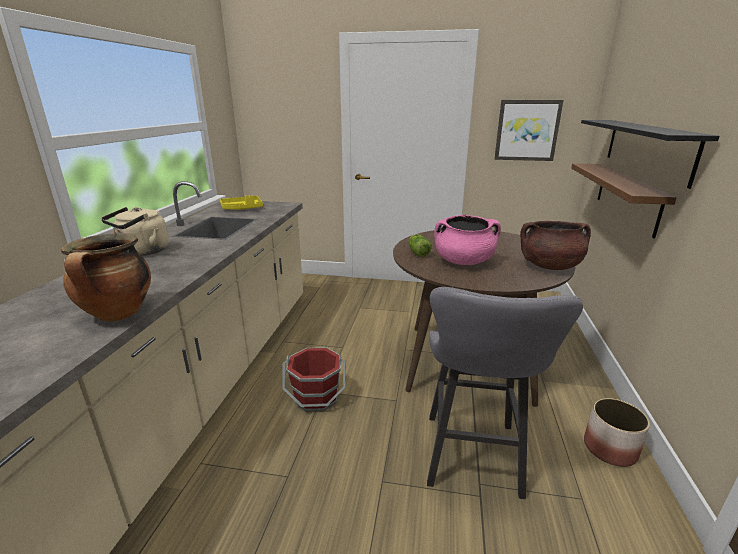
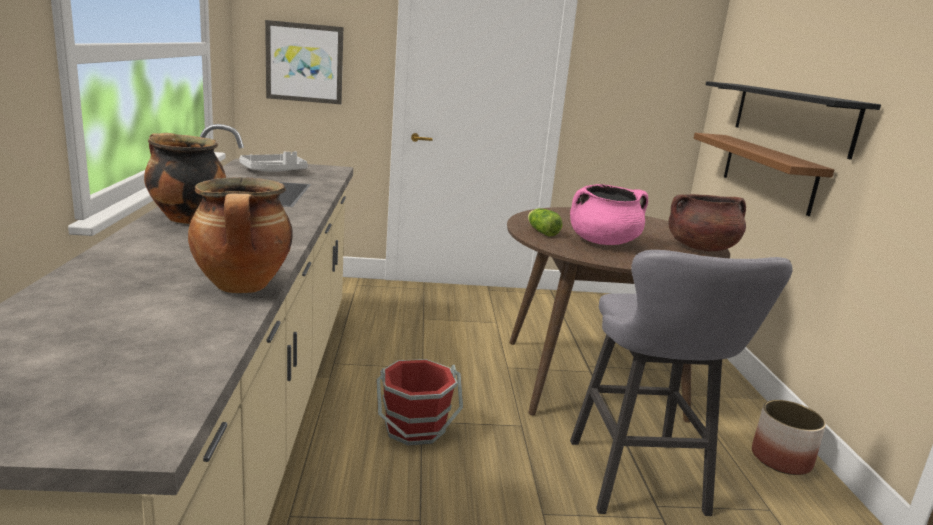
camera: 15 degrees left, 5 degrees down
beige kettle [101,207,169,256] -> cooking pot [144,133,226,224]
yellow tray [220,195,263,210] -> grey tray [239,151,308,172]
picture [494,100,564,161] -> picture moved to [265,20,343,104]

